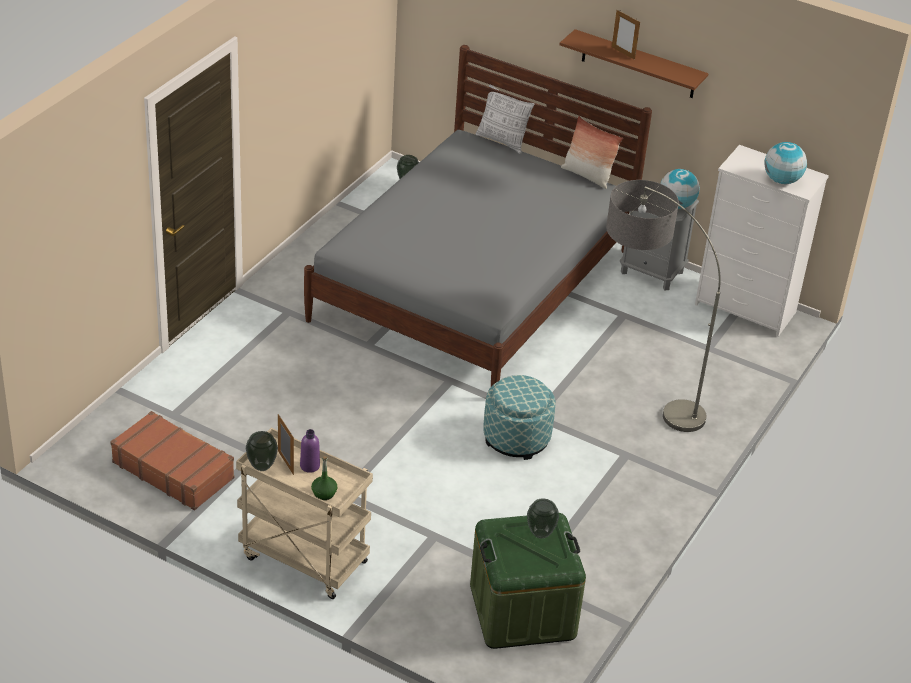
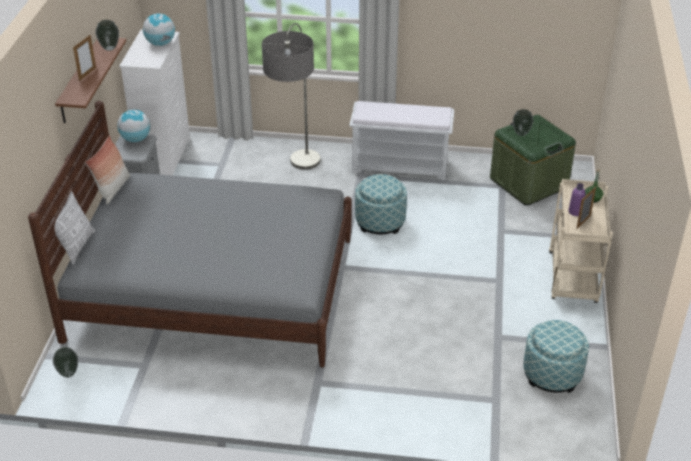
camera: 110 degrees left, 0 degrees up
brown suitcase [110,411,234,511] -> ottoman [523,320,589,393]
vase [246,431,278,471] -> vase moved to [95,20,119,51]
none -> white bench [349,101,454,180]

